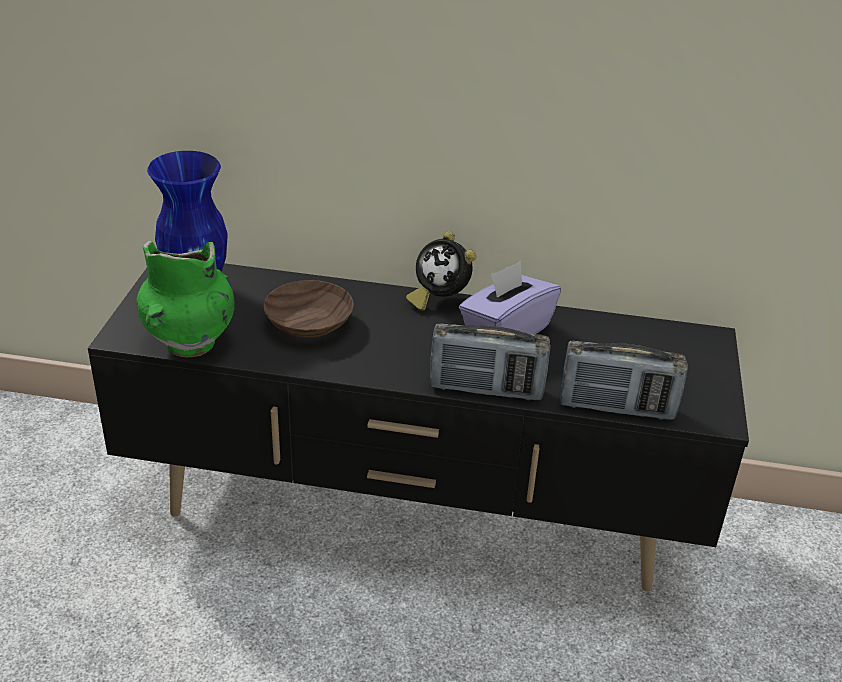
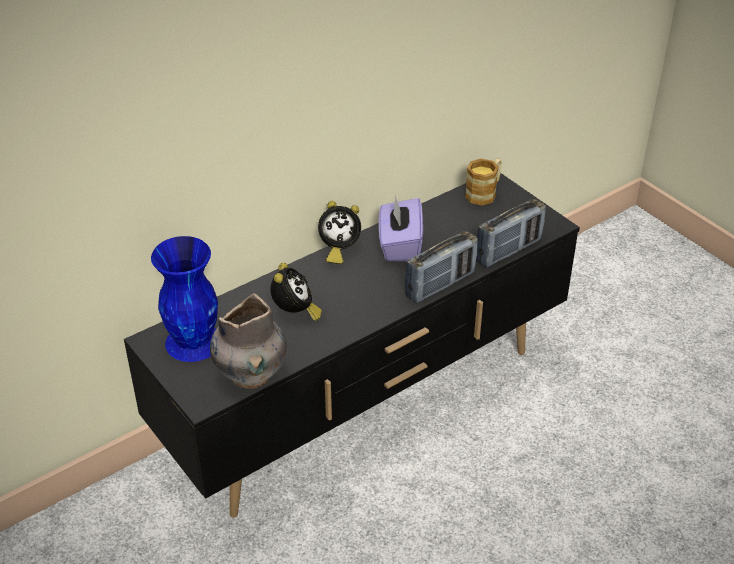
camera: 45 degrees left, 5 degrees up
green vase [136,241,235,357] -> grey vase [210,293,287,389]
brown bowl [264,280,354,338] -> alarm clock [271,263,322,321]
none -> mug [465,159,502,206]

